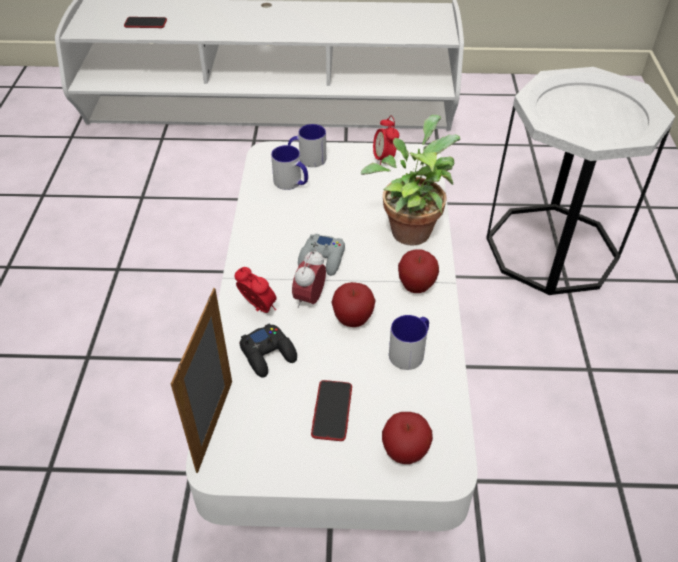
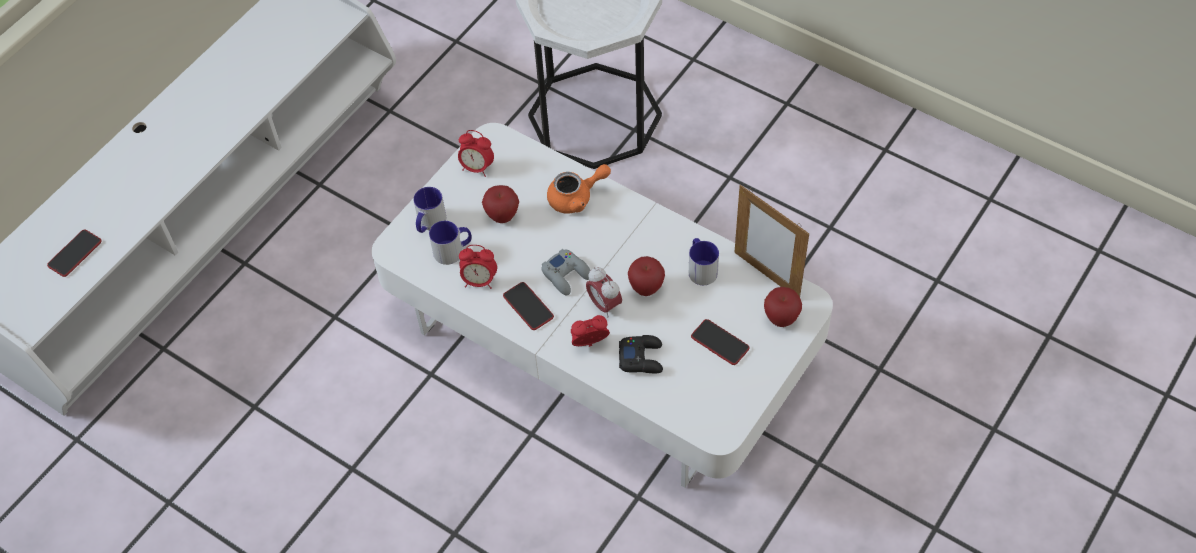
camera: 55 degrees left, 10 degrees up
picture frame [171,288,232,473] -> picture frame moved to [734,185,809,297]
potted plant [361,115,460,246] -> orange teapot [547,164,611,214]
apple [398,250,439,293] -> apple moved to [482,185,519,223]
none -> alarm clock [459,245,497,289]
none -> phone [503,282,554,330]

